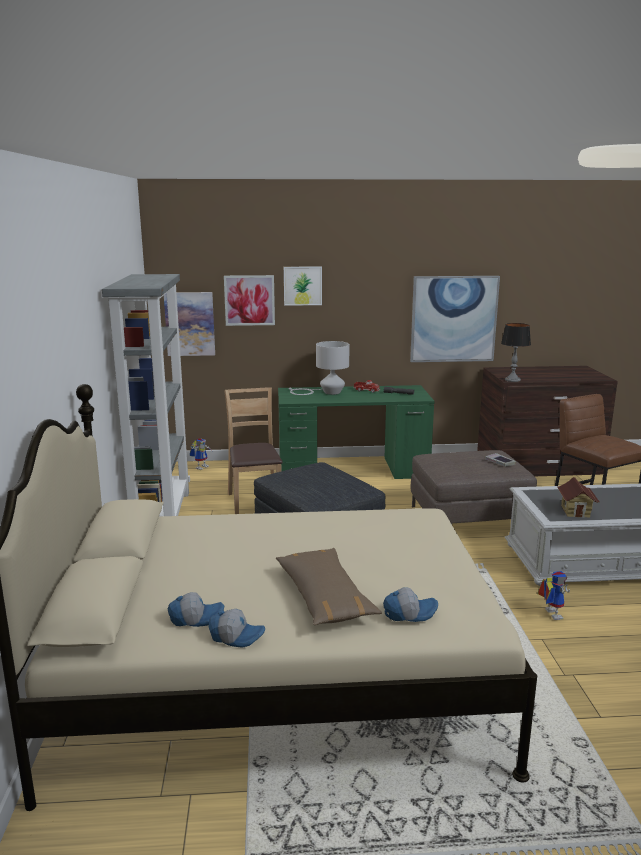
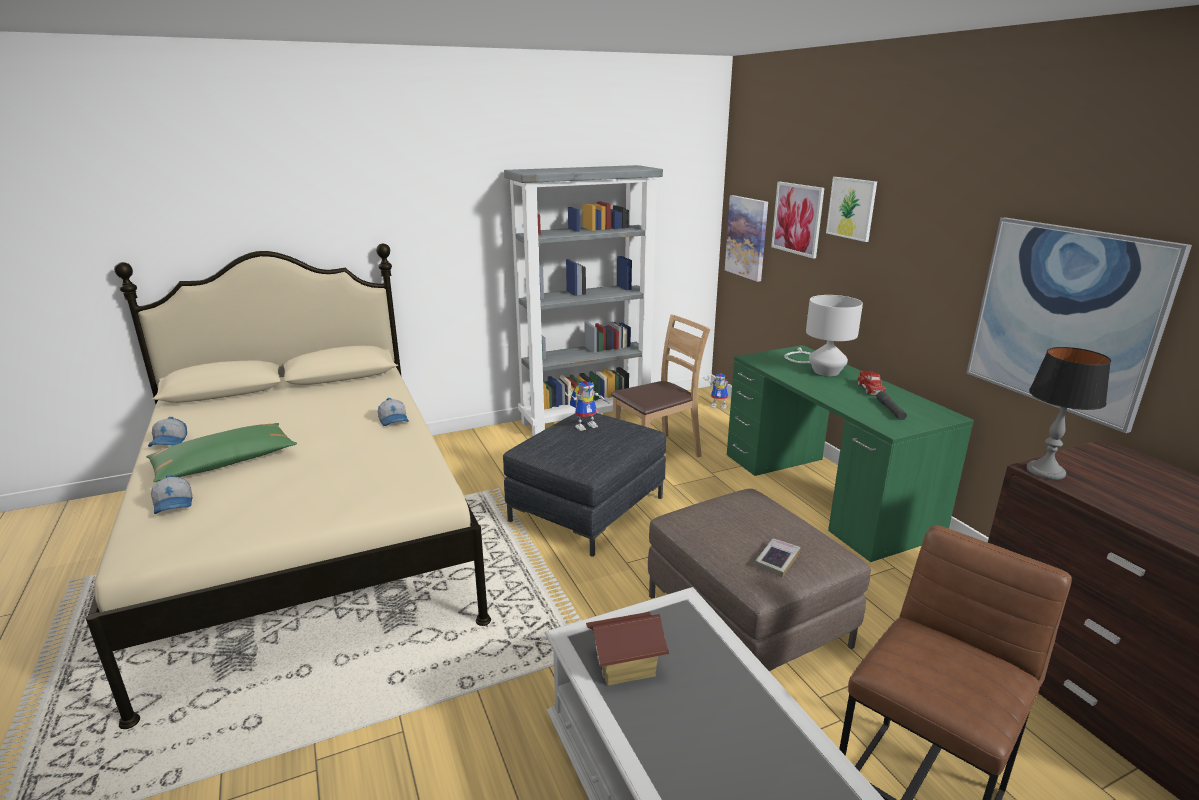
camera: 70 degrees right, 5 degrees up
cap [168,592,224,627] -> cap moved to [378,398,409,426]
brown pillow [276,548,382,625] -> green pillow [146,423,297,482]
toy robot [538,571,570,620] -> toy robot moved to [565,381,608,431]

